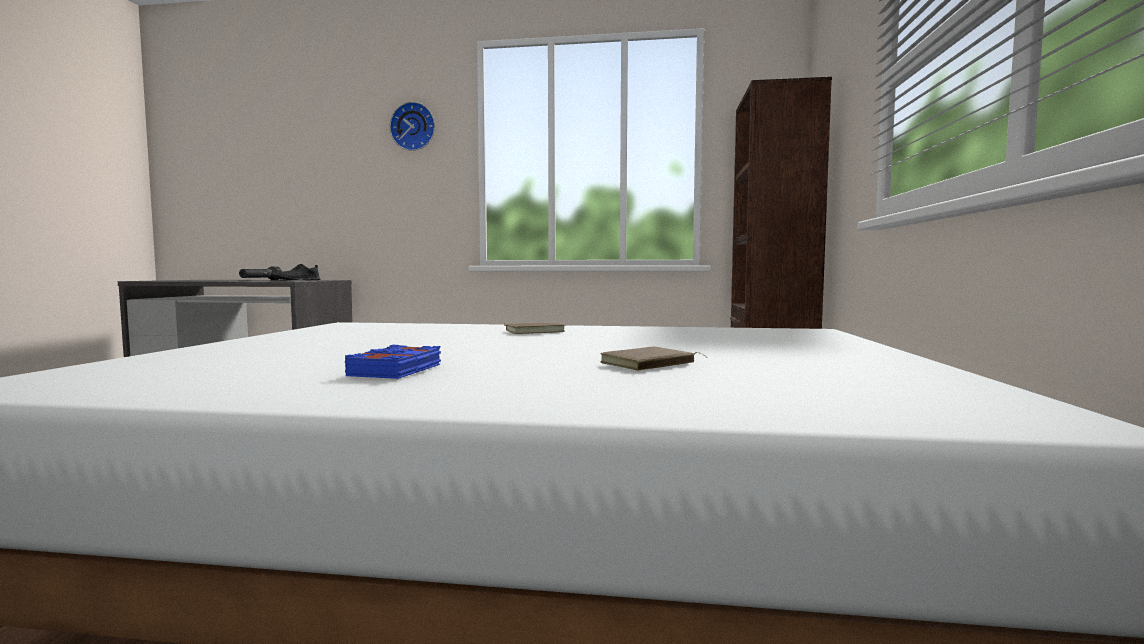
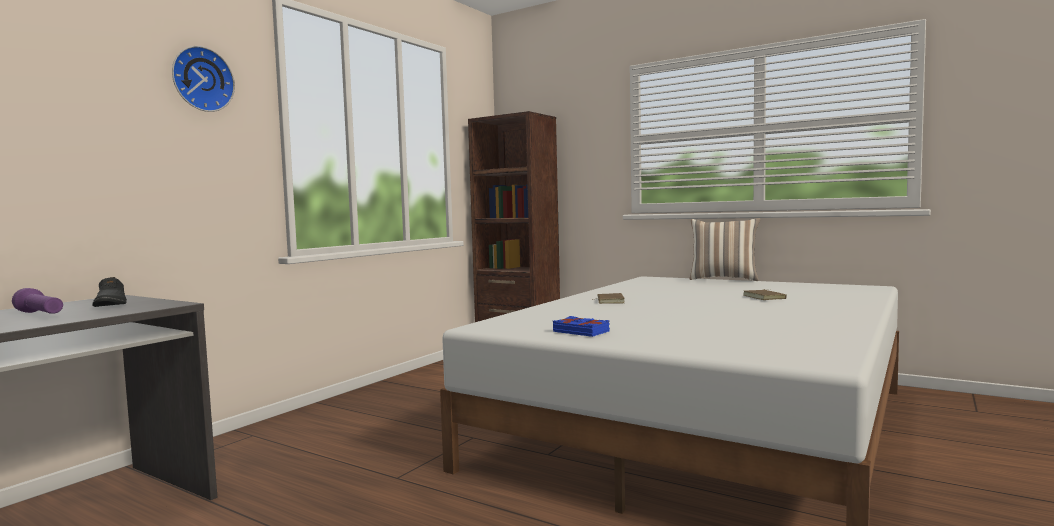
camera: 65 degrees left, 0 degrees up
black flashlight [239,266,282,280] -> purple flashlight [12,288,63,314]
blue book [345,345,441,379] -> blue book moved to [553,316,610,337]
none -> pillow [689,218,761,281]

